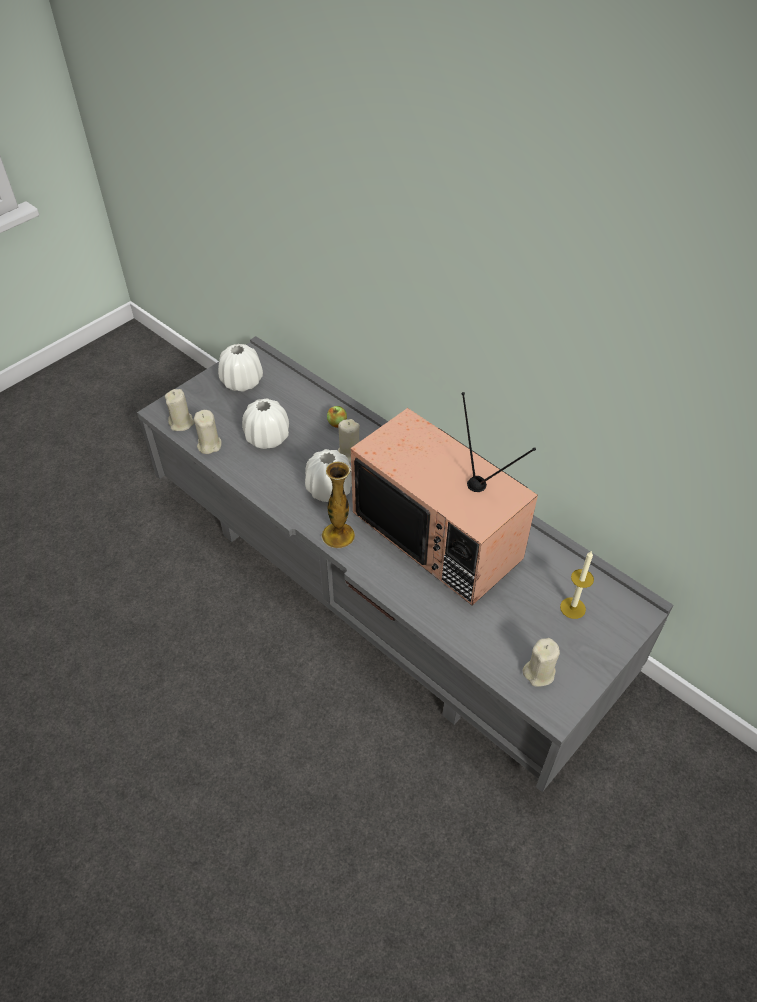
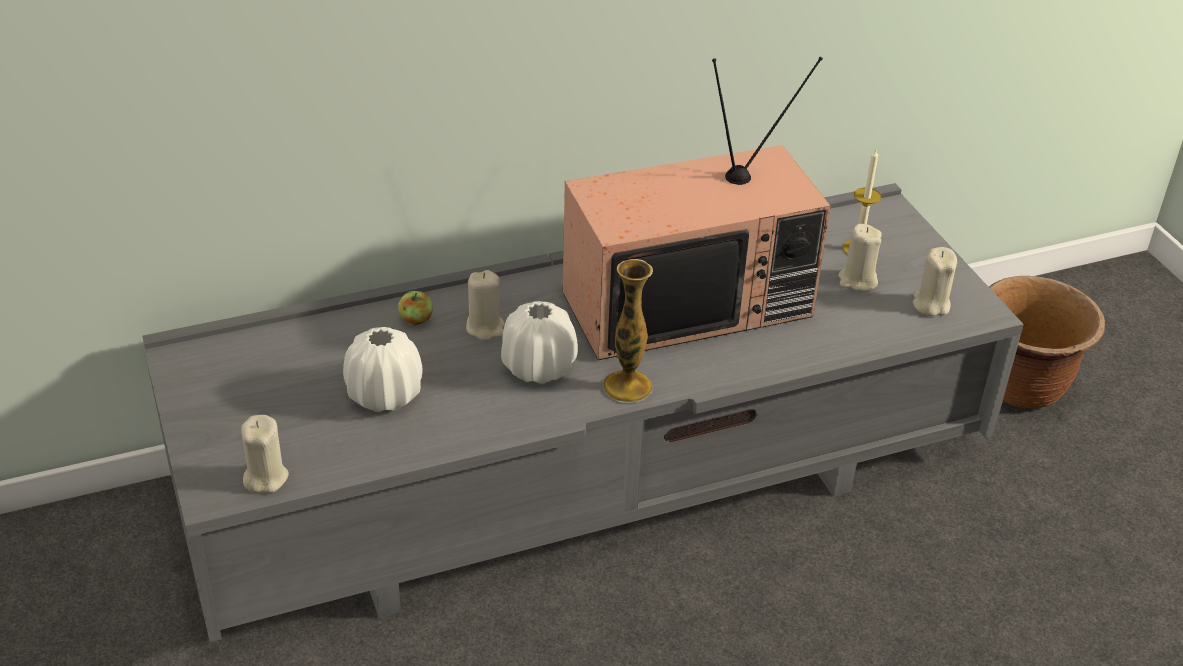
camera: 65 degrees left, 10 degrees down
beige candle [194,410,222,454] -> beige candle moved to [838,224,882,291]
white vase [218,344,263,392] -> none
none -> brown planter [989,276,1105,409]

